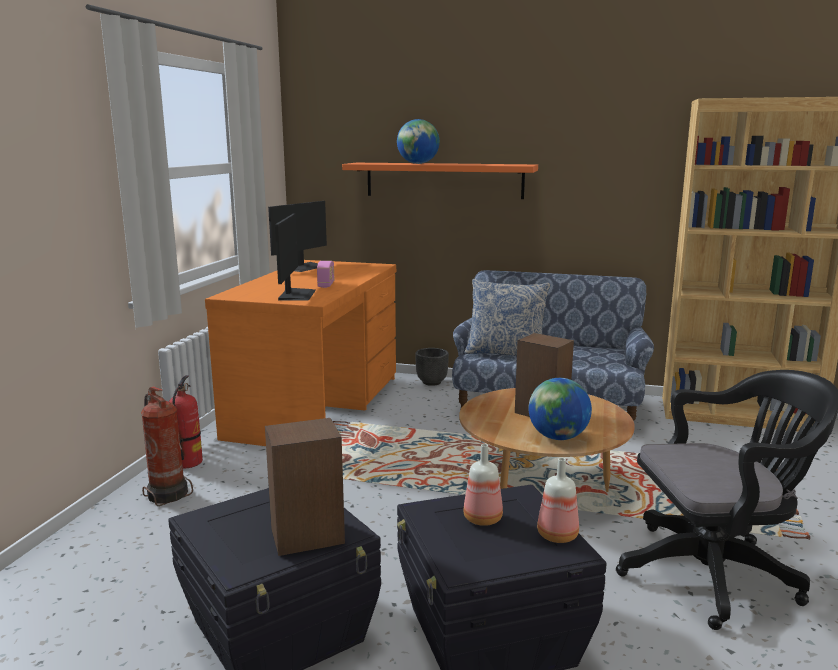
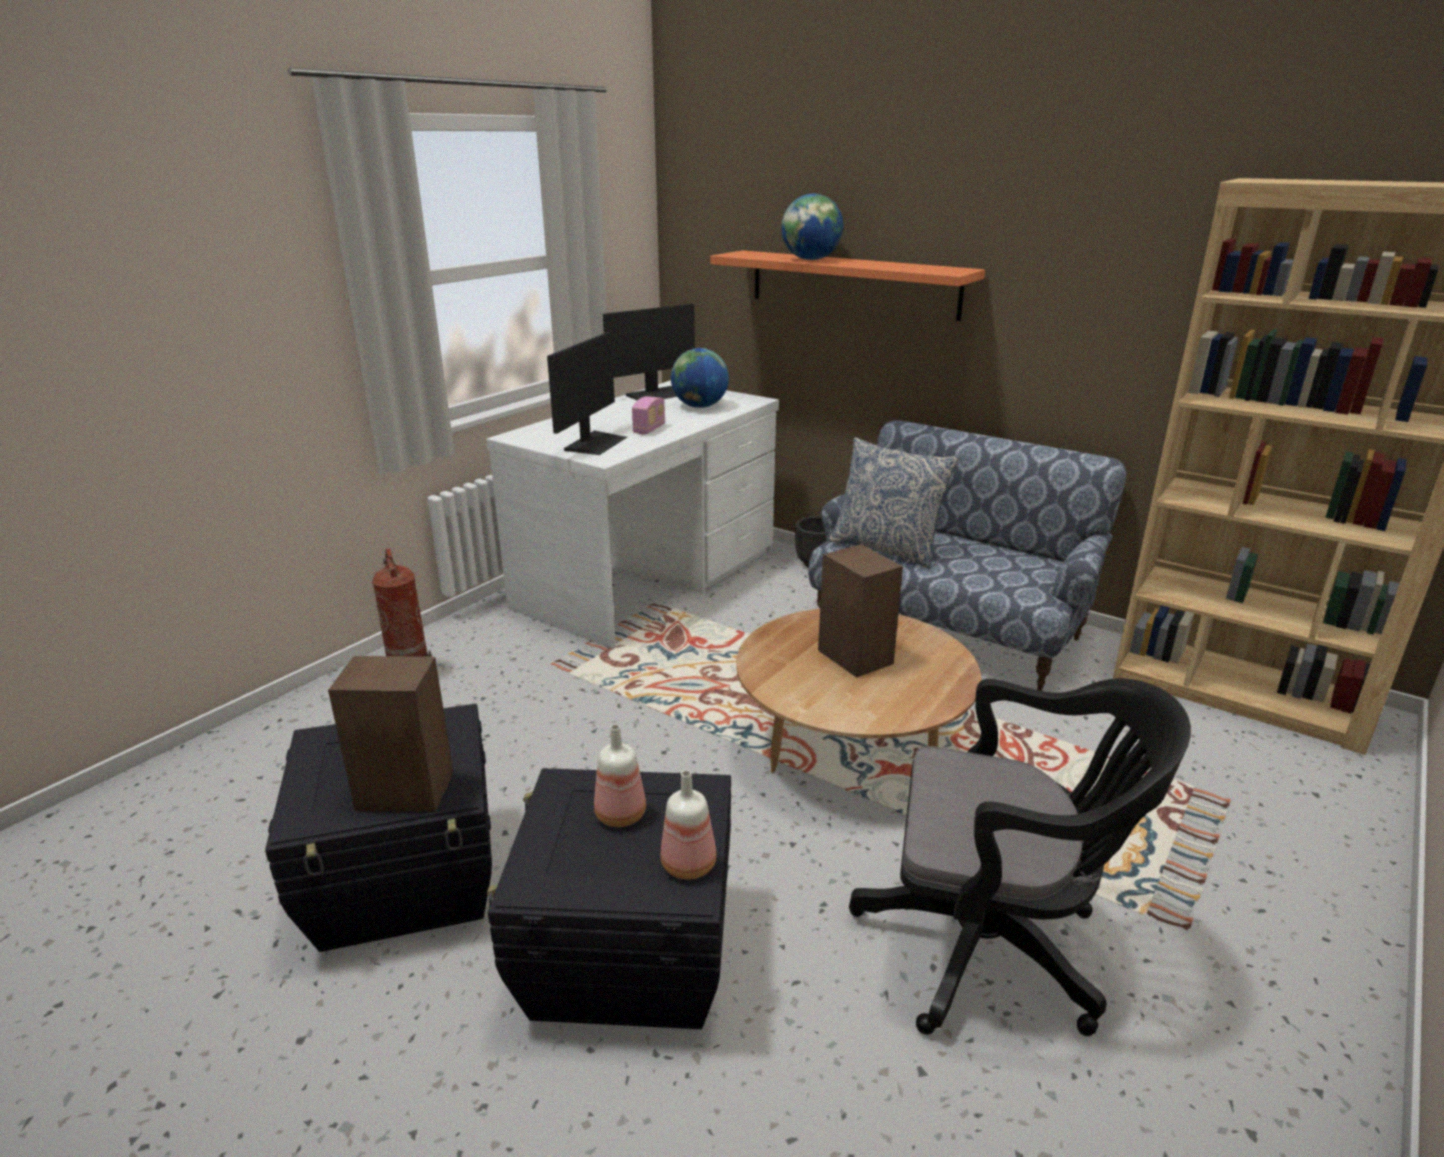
camera: 20 degrees right, 10 degrees up
fire extinguisher [169,375,203,468] -> none
orange desk [205,260,396,446] -> white desk [486,380,779,649]
globe [528,378,592,440] -> globe moved to [671,348,729,408]

